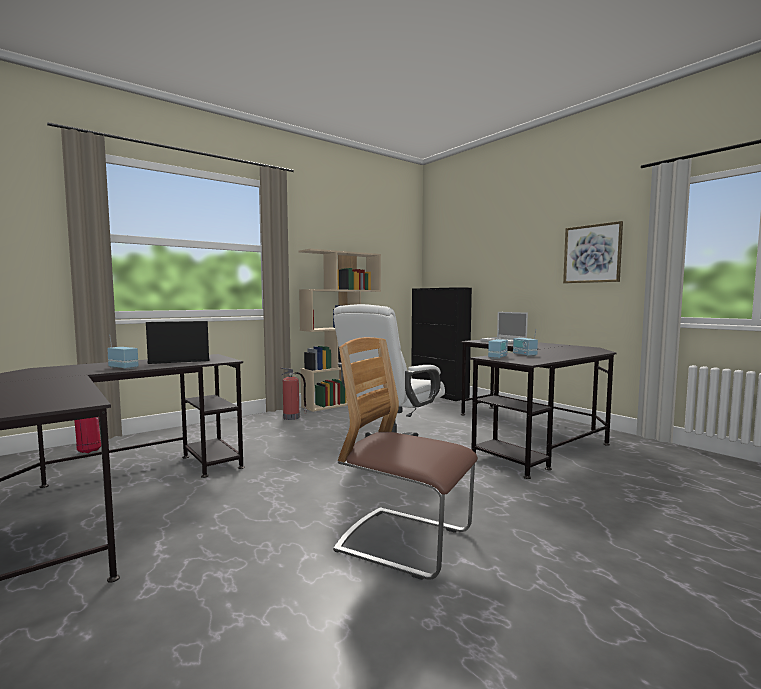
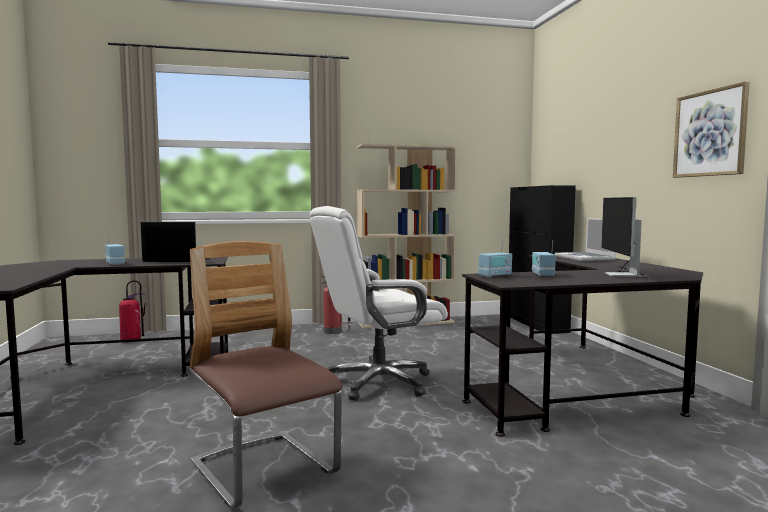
camera: 25 degrees right, 0 degrees up
none -> monitor [601,197,649,278]

